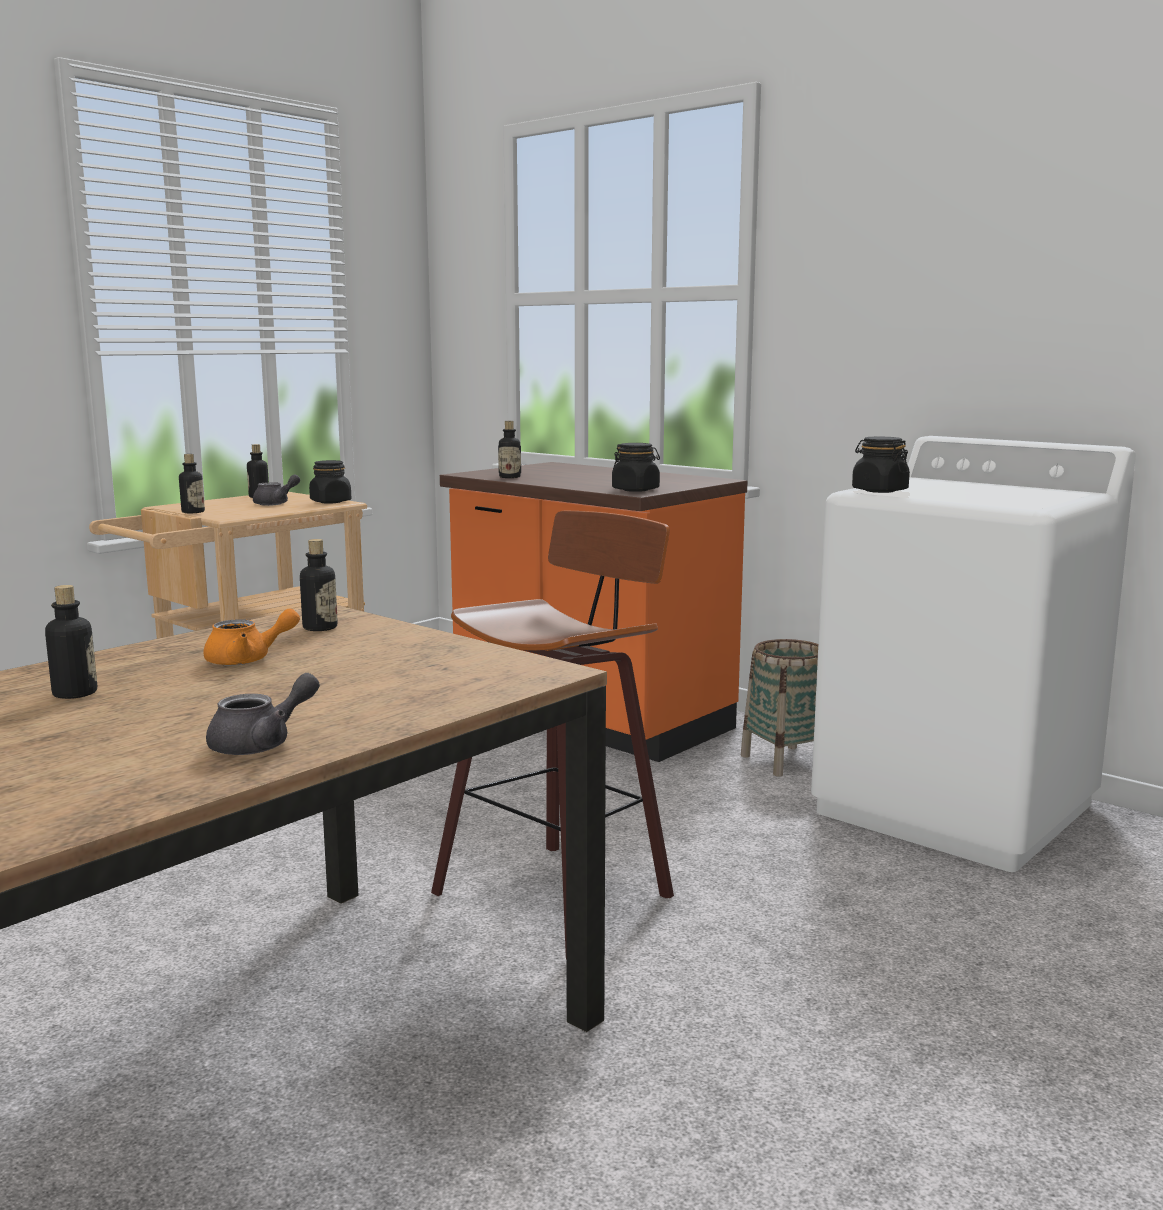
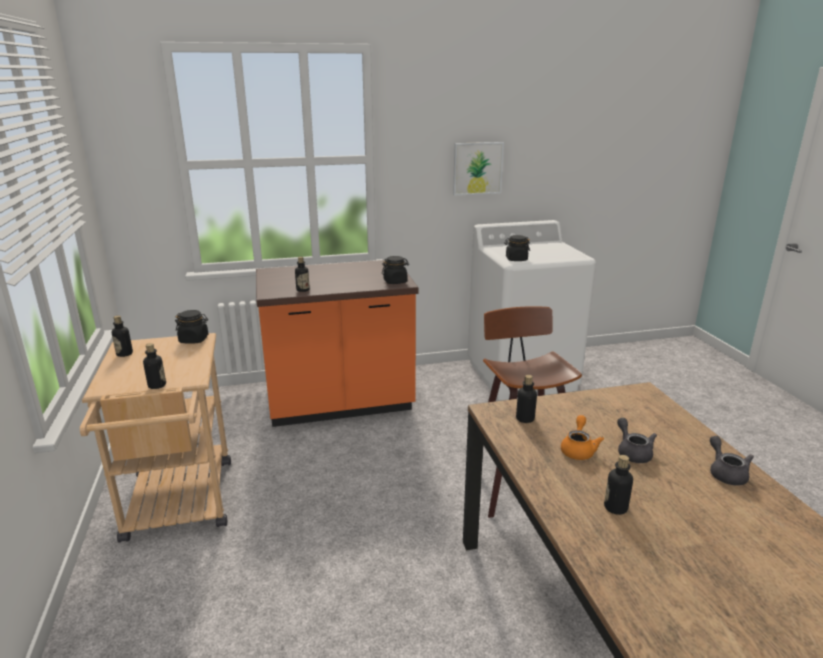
camera: 55 degrees left, 10 degrees up
grey teapot [253,474,300,506] -> grey teapot moved to [617,418,657,463]
basket [741,639,818,776] -> none
none -> picture [453,142,504,196]

